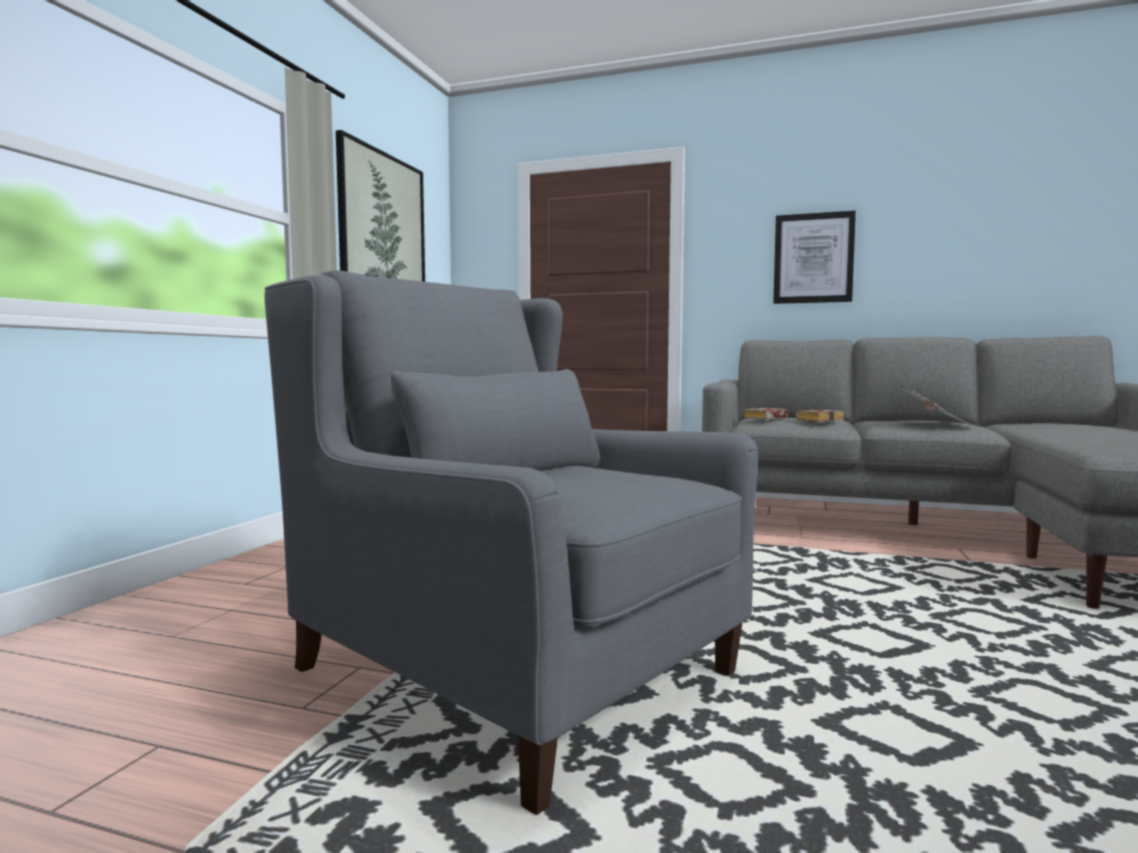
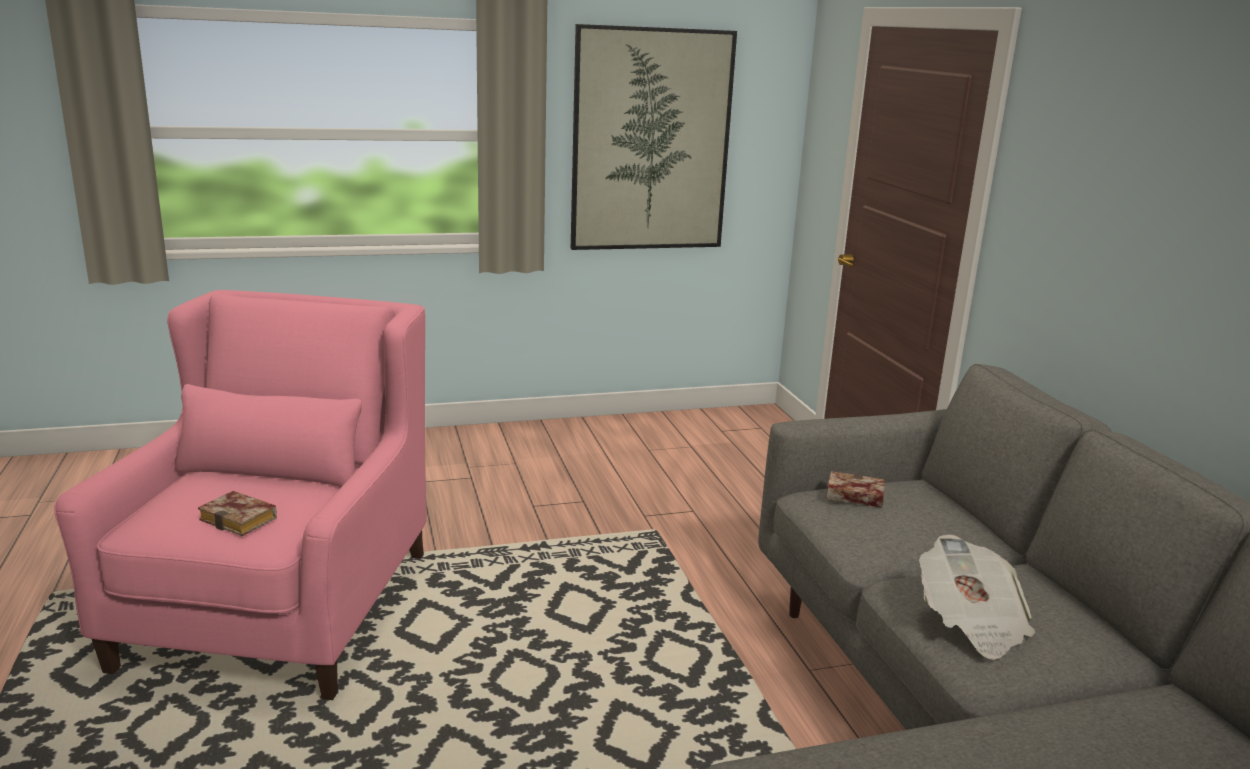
camera: 55 degrees right, 15 degrees up
grey armchair [264,270,758,815] -> pink armchair [54,290,427,700]
picture [773,210,856,304] -> none
book [795,410,845,422] -> book moved to [198,491,277,536]

